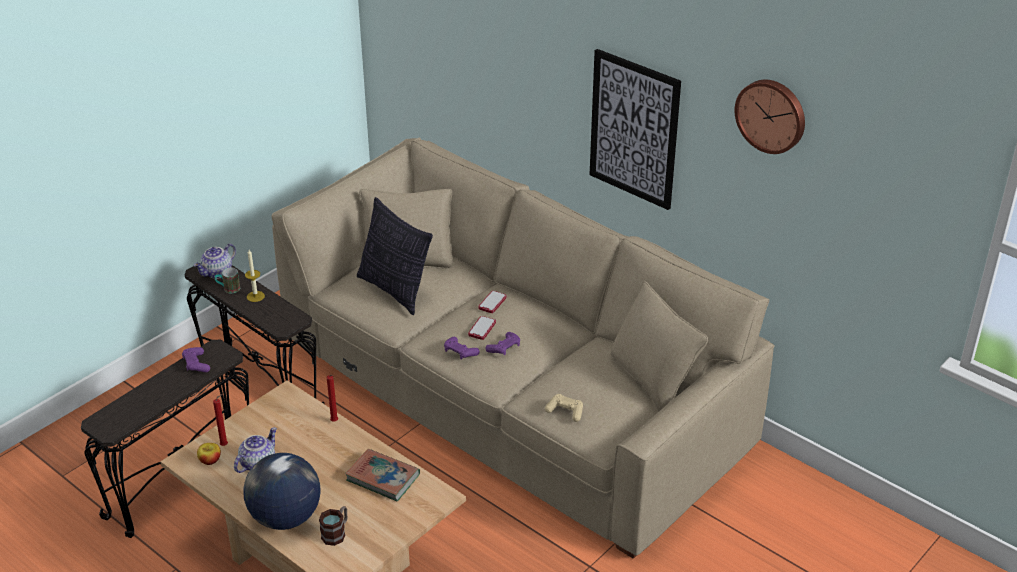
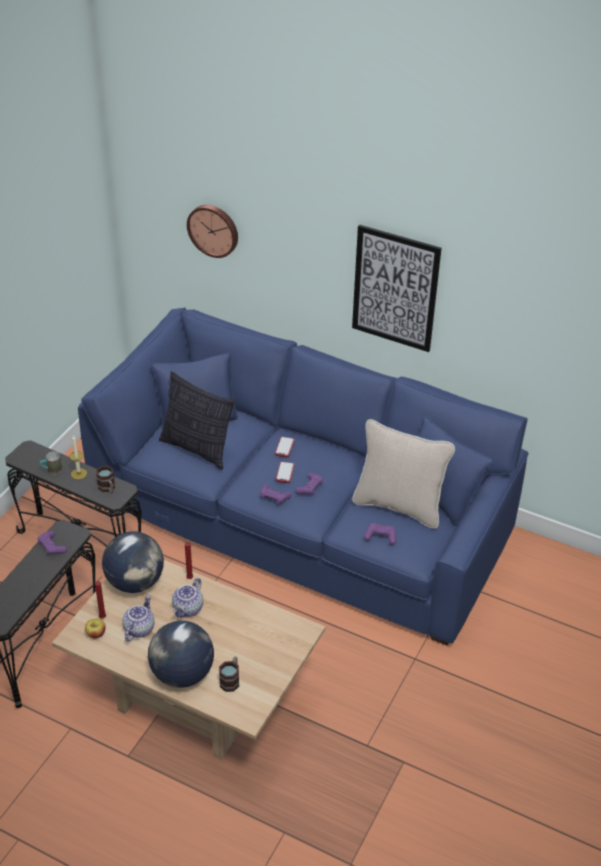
camera: 15 degrees left, 5 degrees up
teapot [194,243,236,279] -> teapot moved to [172,578,203,618]
beige sofa [271,138,775,558] -> blue sofa [78,307,529,645]
book [345,449,420,501] -> none
beige game controller [545,394,583,422] -> purple game controller [364,523,396,545]
wall clock [735,80,805,154] -> wall clock moved to [187,205,238,258]
none -> mug [96,466,115,493]
none -> globe [102,531,164,593]
none -> beige pillow [352,419,455,529]

